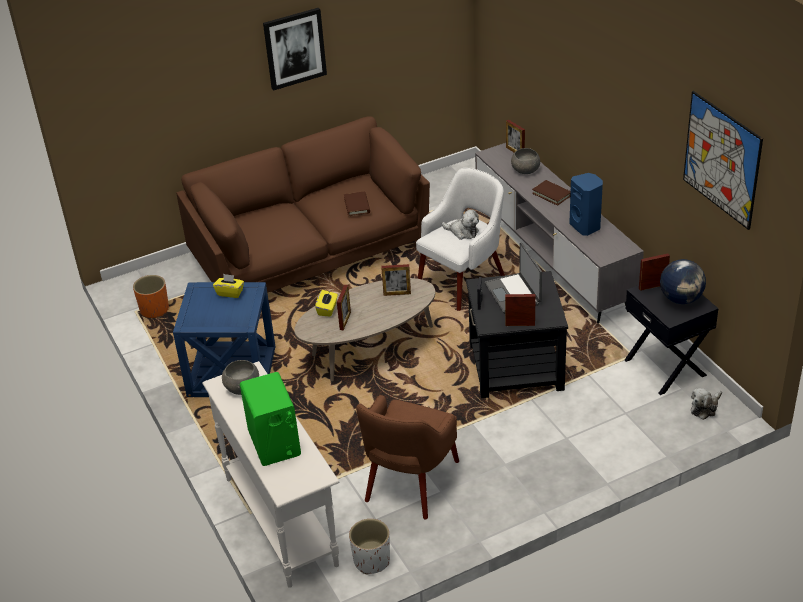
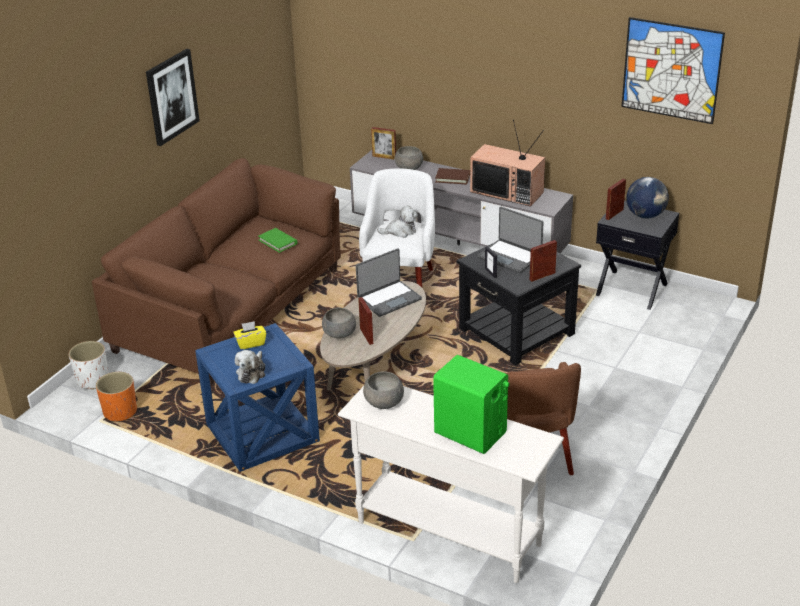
camera: 35 degrees left, 5 degrees down
yellow tissue box [315,290,338,317] -> grey bowl [322,308,356,338]
brown book [344,191,370,216] -> green book [258,228,298,253]
white planter [349,519,390,575] -> white planter moved to [69,341,108,389]
picture frame [381,264,411,296] -> laptop [356,248,422,317]
blue speaker [569,173,603,236] -> television [470,120,545,207]
plush toy [691,388,722,420] -> plush toy moved to [235,350,265,384]

